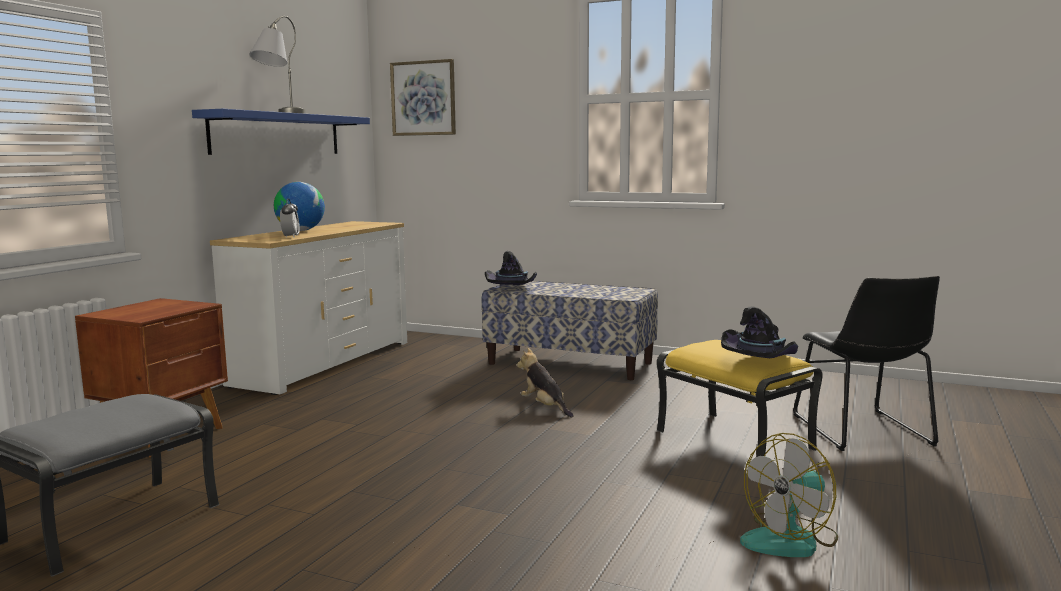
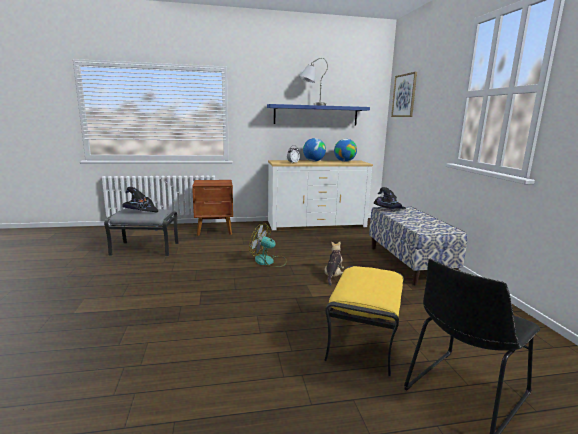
camera: 55 degrees right, 5 degrees up
black hat [721,306,798,358] -> black hat moved to [122,187,158,212]
fan [740,433,838,557] -> fan moved to [249,223,287,267]
none -> globe [334,139,357,162]

